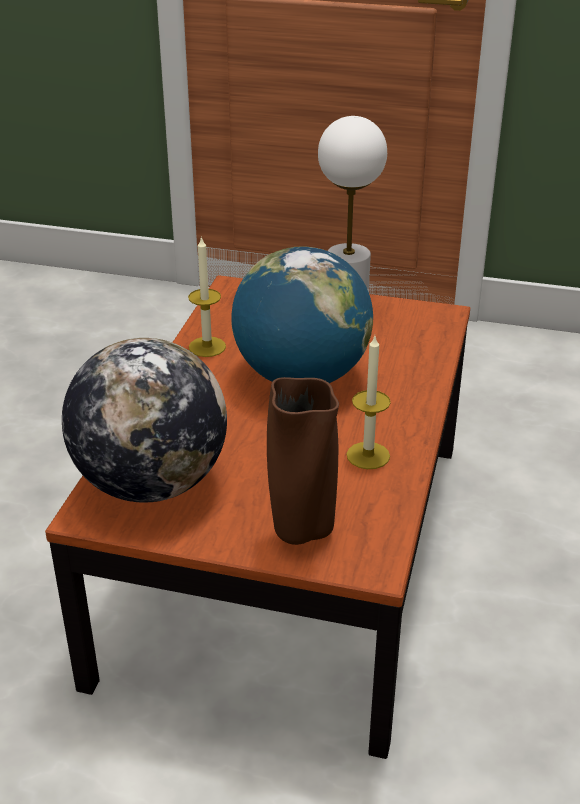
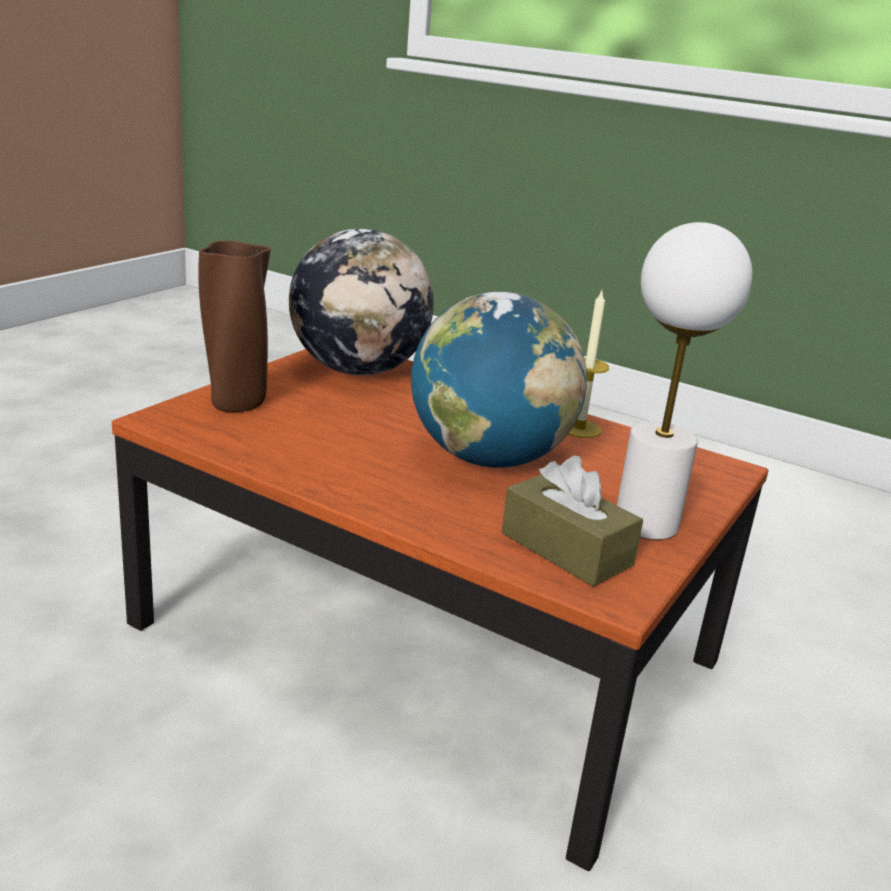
camera: 105 degrees right, 10 degrees down
candle [346,336,391,469] -> none
none -> brown tissue box [502,456,643,587]

